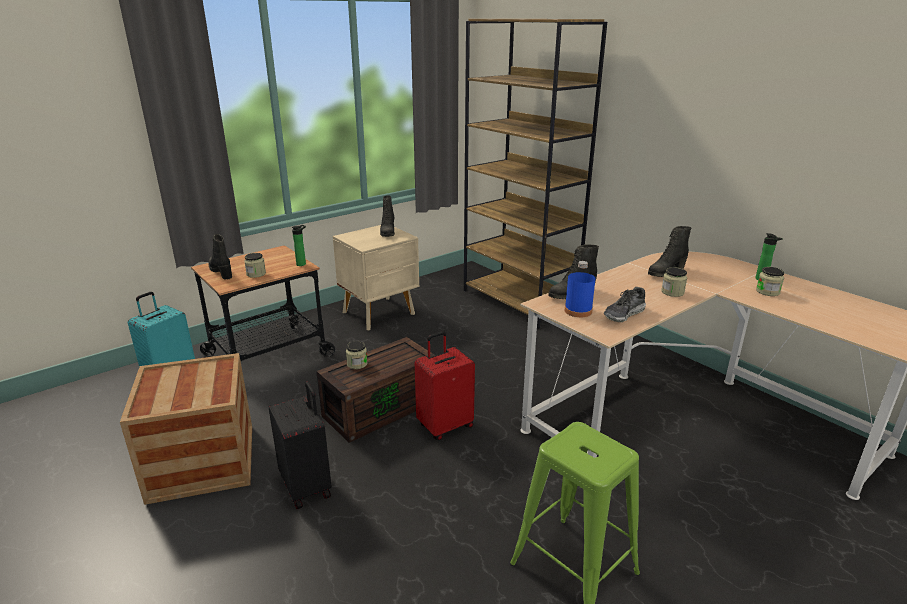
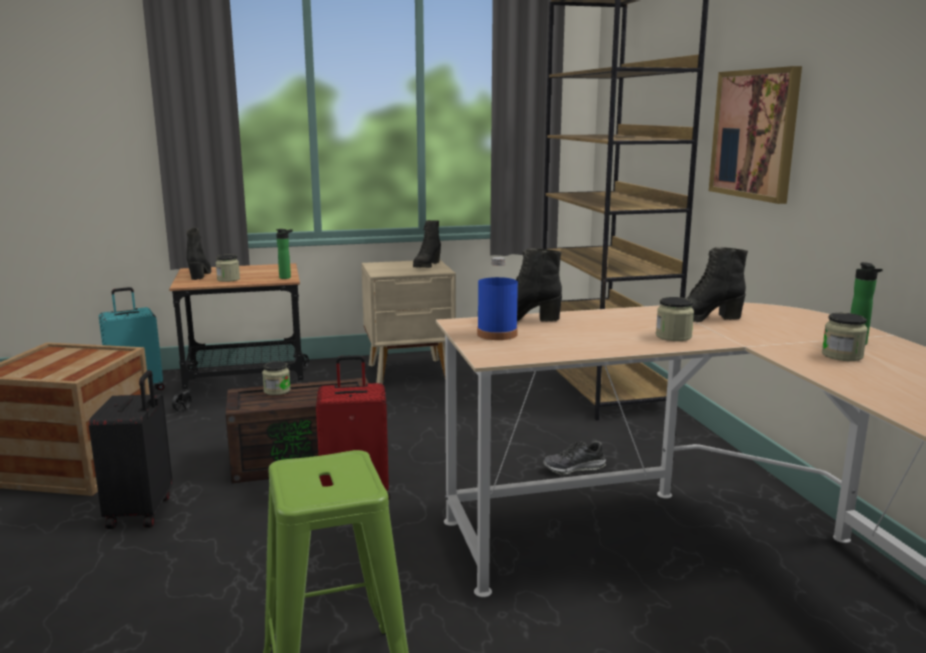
camera: 25 degrees right, 10 degrees down
shoe [603,287,646,322] -> shoe moved to [543,440,606,475]
none -> picture [709,66,802,204]

